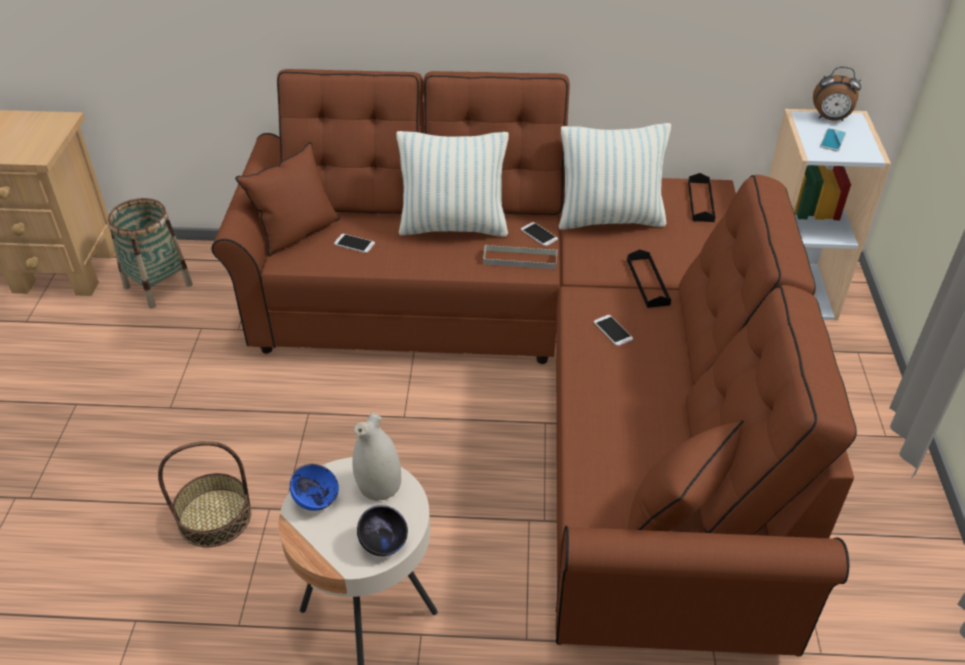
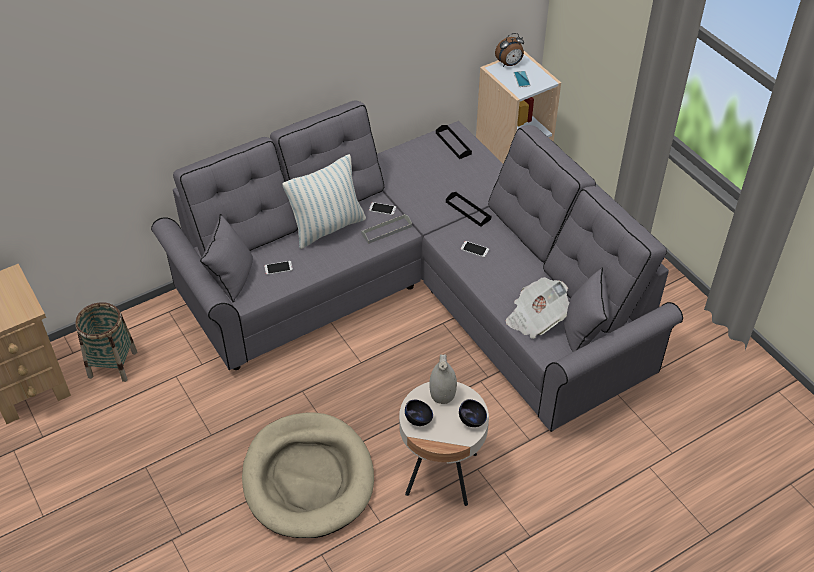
camera: 35 degrees left, 5 degrees up
basket [158,441,251,547] -> beige dog bed [242,412,374,538]
brown sofa [211,69,857,656] -> grey sofa [151,101,683,432]
blue bowl [290,464,339,511] -> black bowl [405,400,433,426]
pillow [558,123,671,230] -> none
none -> newspaper [506,277,570,339]

